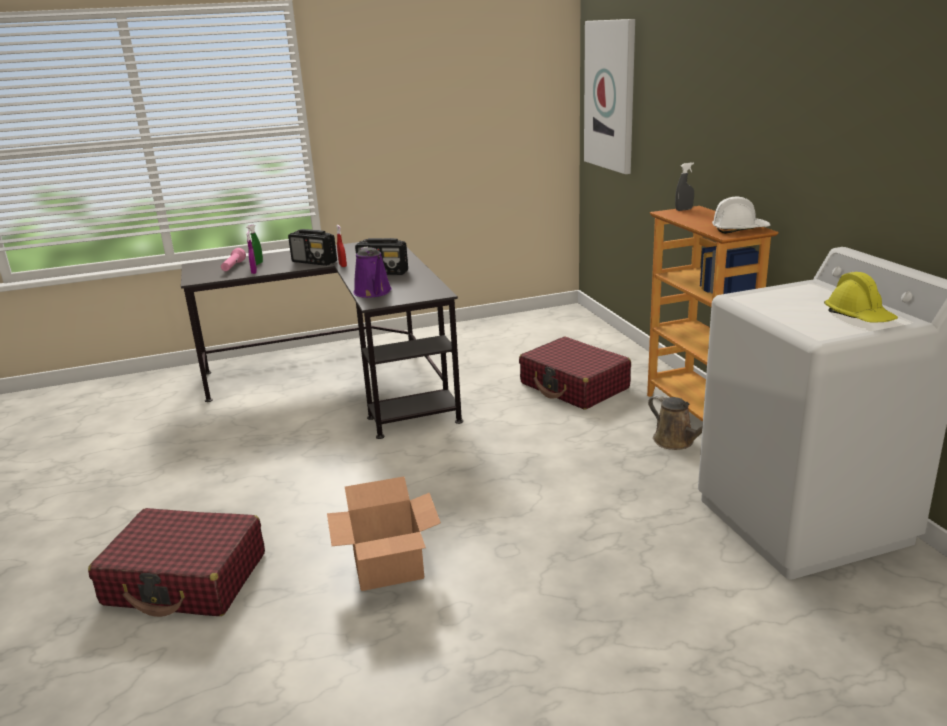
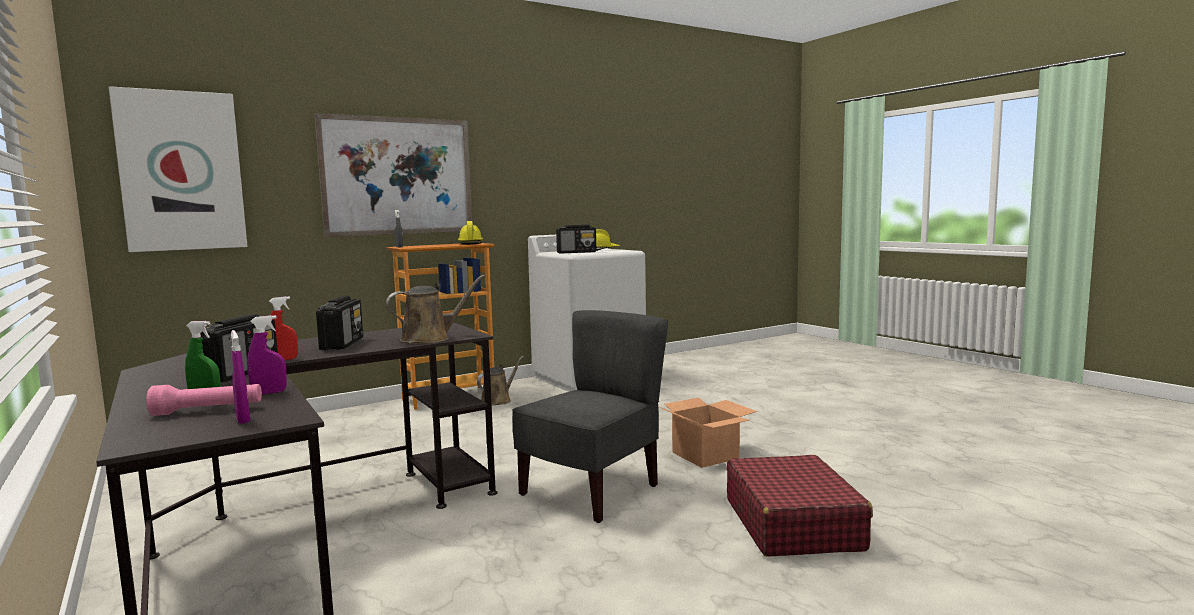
camera: 105 degrees left, 15 degrees down
purple watering can [353,247,392,298] -> brown watering can [386,275,485,343]
red suitcase [519,337,631,410] -> none
white hard hat [712,197,770,234] -> yellow hard hat [457,221,483,245]
none -> purple spray bottle [231,330,250,424]
none -> picture [315,113,472,237]
none -> grey chair [512,310,668,523]
none -> radio [556,225,596,253]

